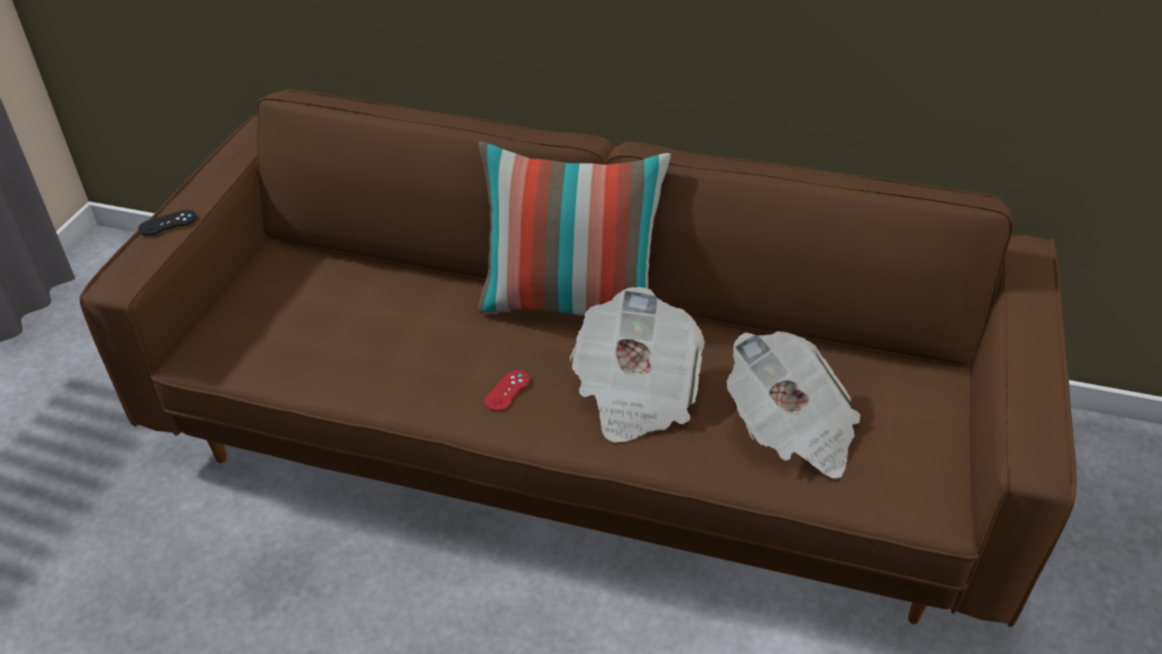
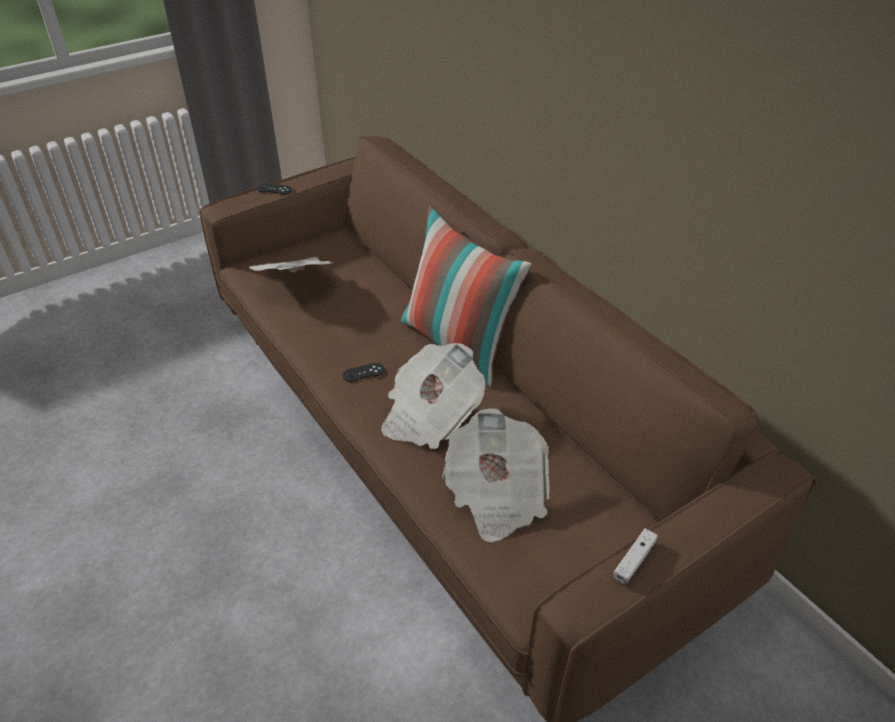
camera: 40 degrees right, 0 degrees up
red game controller [485,370,530,411] -> black game controller [342,363,384,382]
none -> newspaper [249,257,331,273]
none -> white game controller [613,528,658,584]

